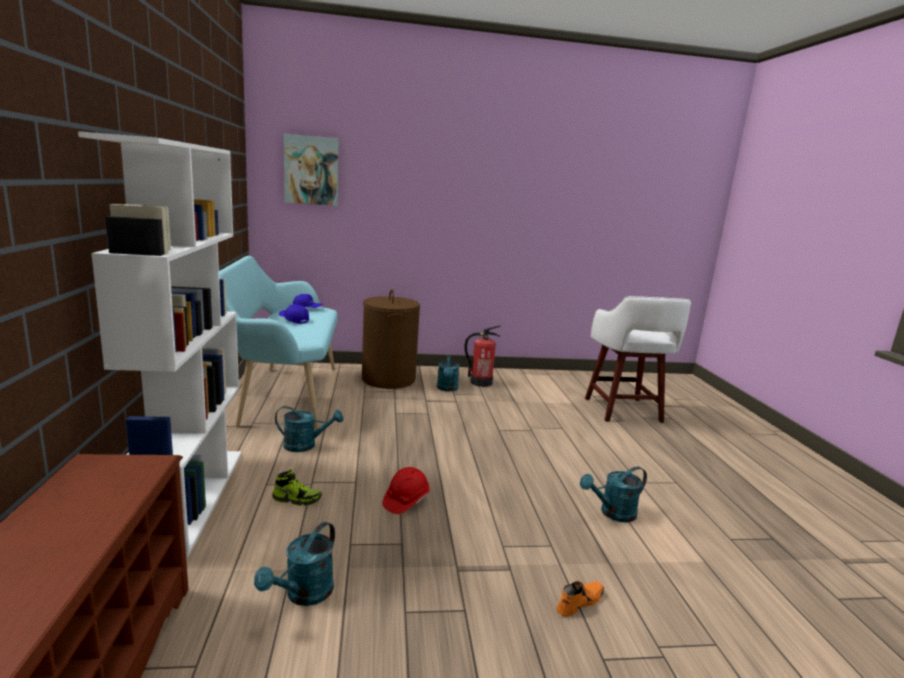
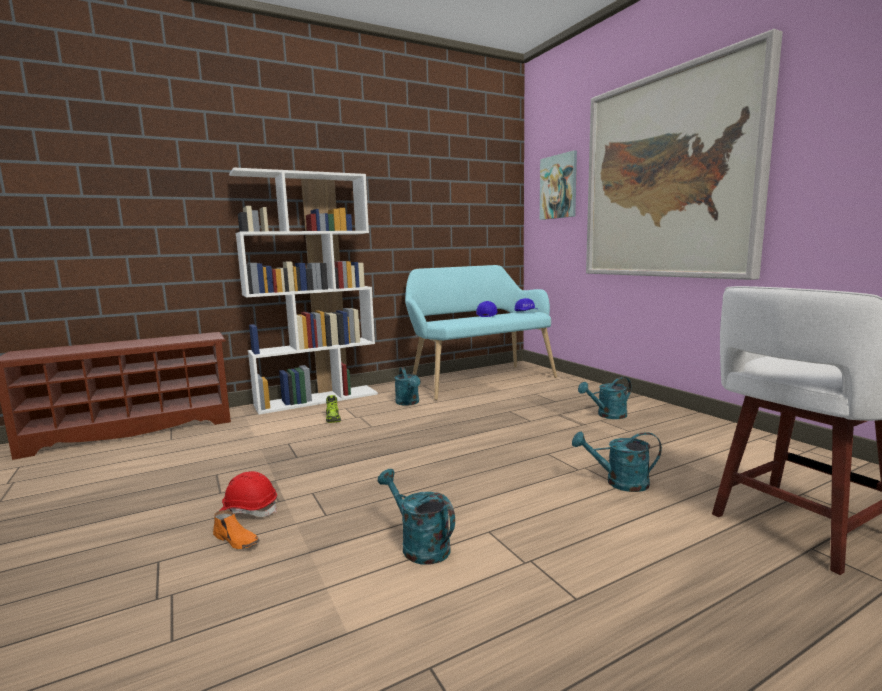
camera: 70 degrees right, 5 degrees down
turquoise watering can [254,522,335,606] -> turquoise watering can moved to [572,431,662,492]
brown laundry basket [362,289,420,389] -> none
red hard hat [382,467,430,514] -> red hard hat moved to [219,471,277,517]
fire extinguisher [465,325,501,387] -> none
none -> picture [586,29,783,280]

